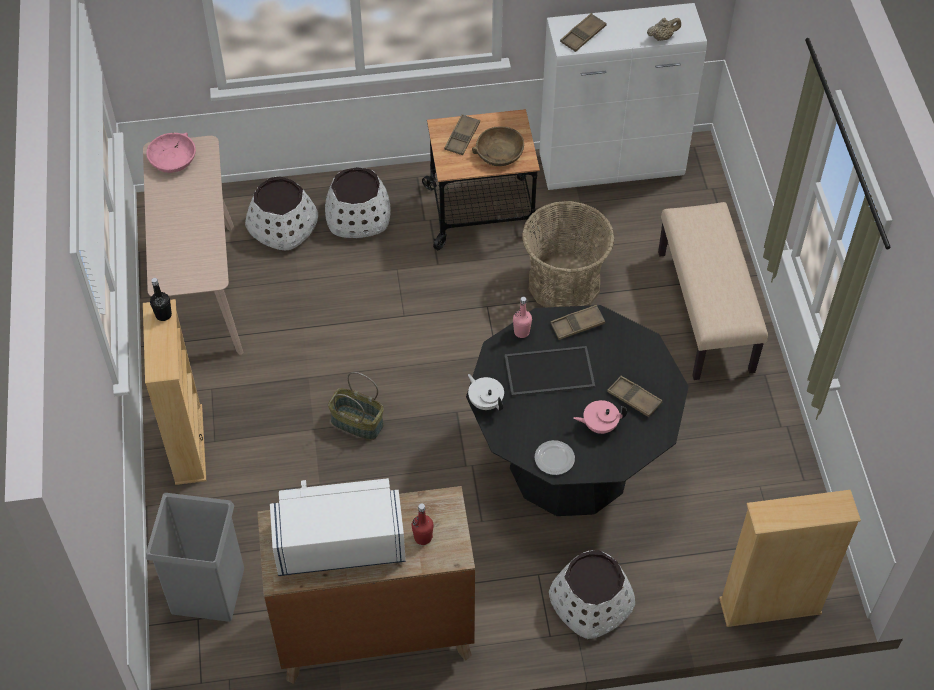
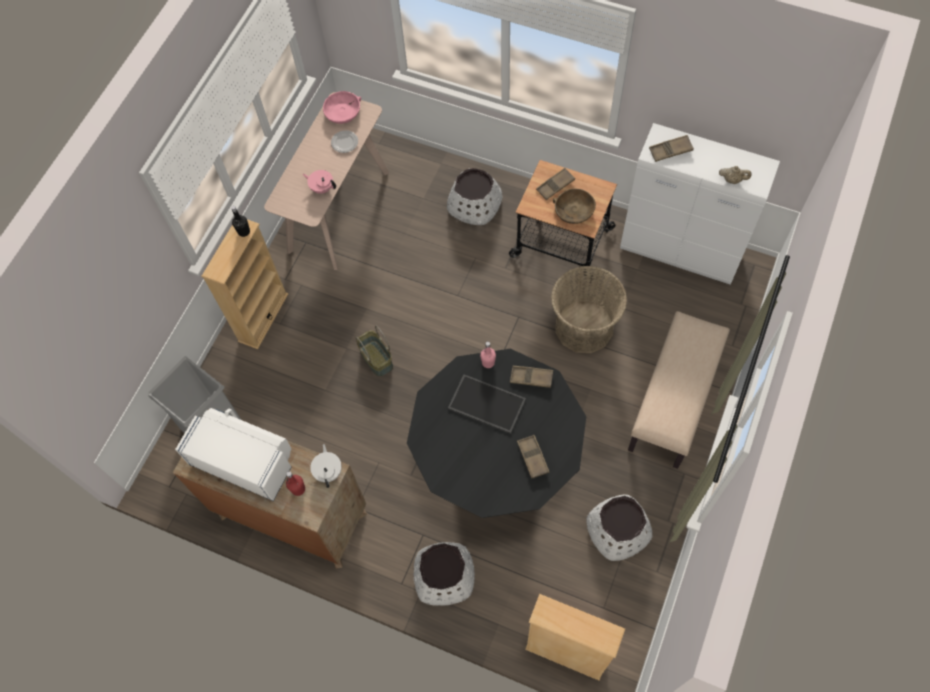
camera: 35 degrees right, 10 degrees up
white planter [245,176,318,250] -> white planter moved to [587,494,652,561]
white teapot [468,374,504,411] -> white teapot moved to [310,444,342,488]
plate [535,440,575,475] -> plate moved to [331,130,358,153]
pink teapot [574,400,627,434] -> pink teapot moved to [302,170,336,194]

